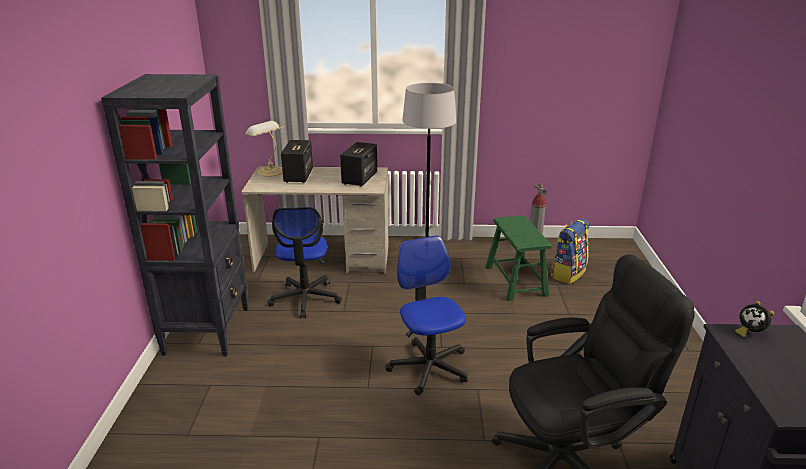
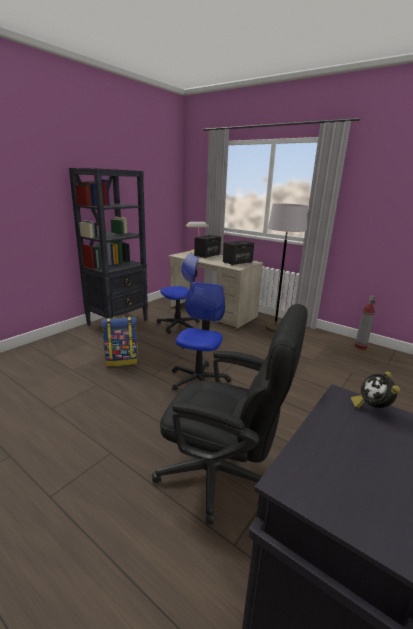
camera: 35 degrees right, 5 degrees down
office chair [267,207,342,318] -> office chair turned 150 degrees counterclockwise [157,254,200,334]
green stool [485,215,552,301] -> none
backpack [550,219,589,284] -> backpack moved to [101,316,138,367]

